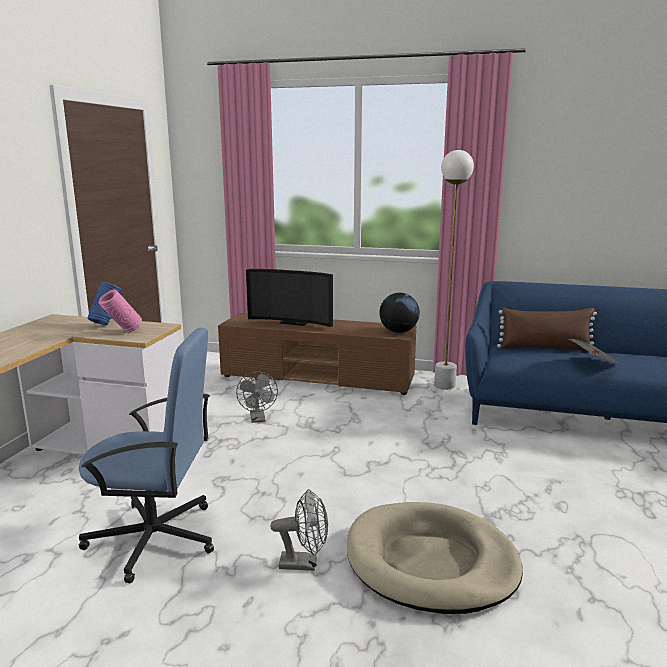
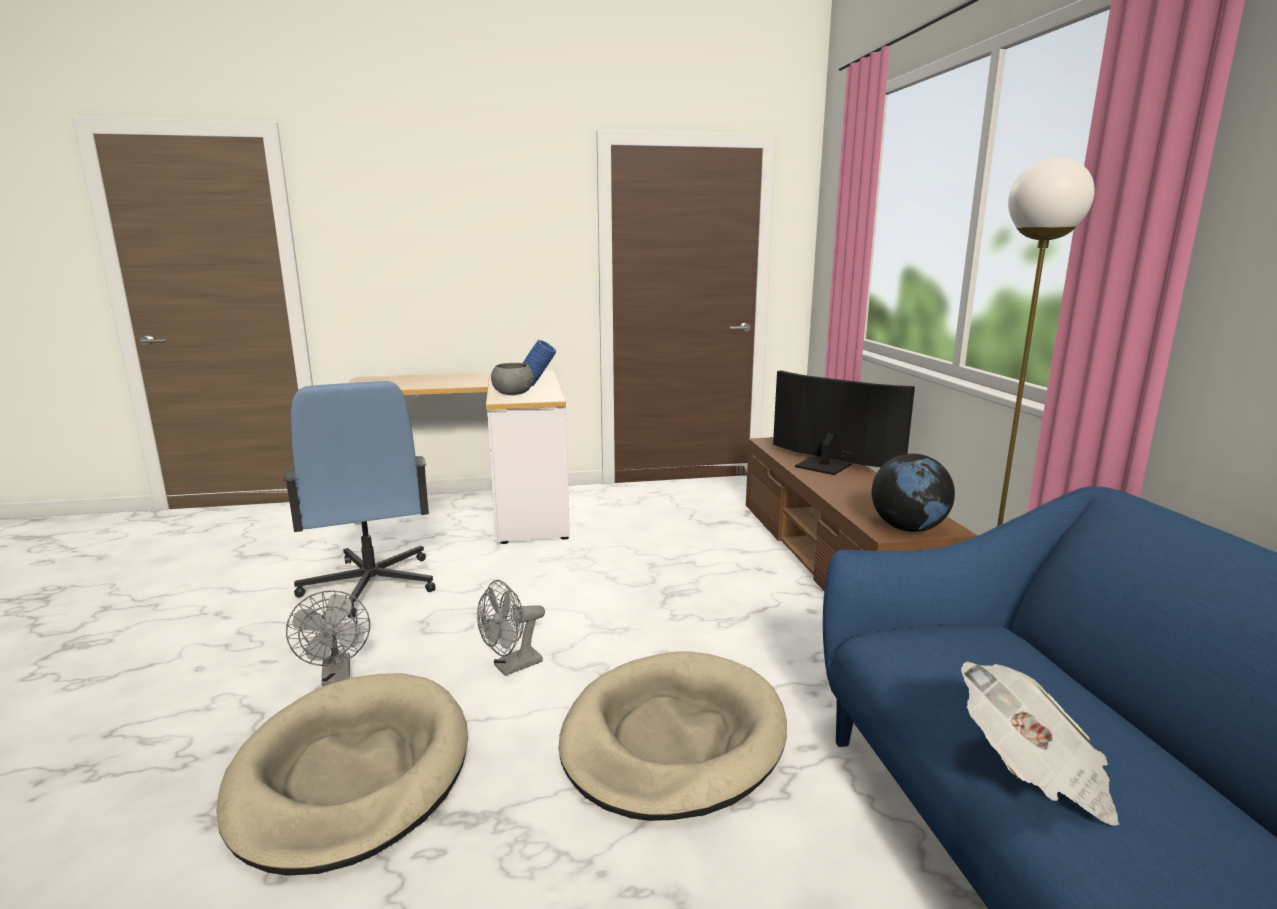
camera: 65 degrees right, 0 degrees up
pink vase [99,290,142,333] -> grey bowl [491,363,533,395]
grey fan [236,371,278,423] -> grey fan moved to [477,580,545,676]
television [246,269,333,327] -> television turned 135 degrees clockwise [773,370,915,475]
brown pillow [497,308,597,351] -> none
none -> beige dog bed [559,651,787,821]

